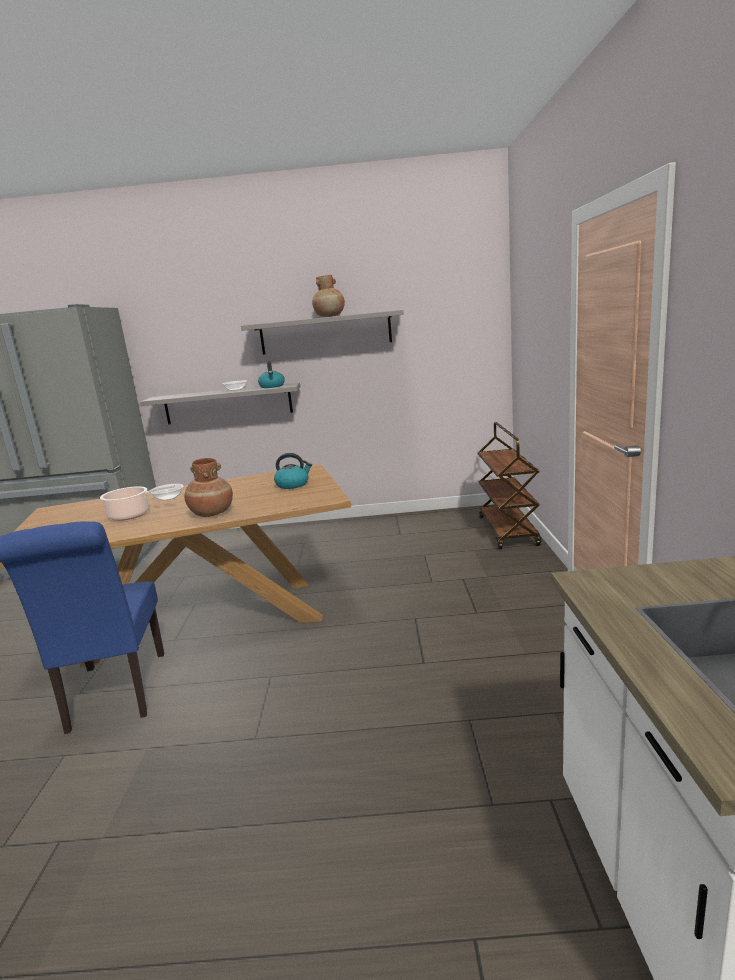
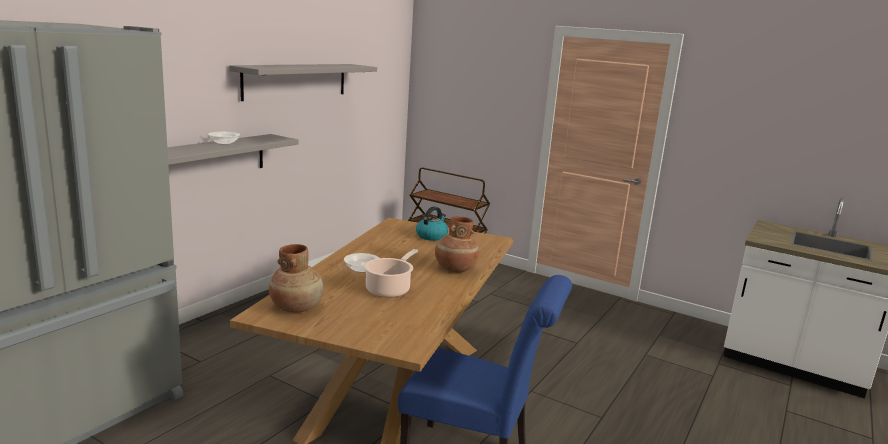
camera: 60 degrees left, 0 degrees up
kettle [258,361,285,388] -> none
brown vase [312,275,345,317] -> brown vase moved to [269,244,324,313]

